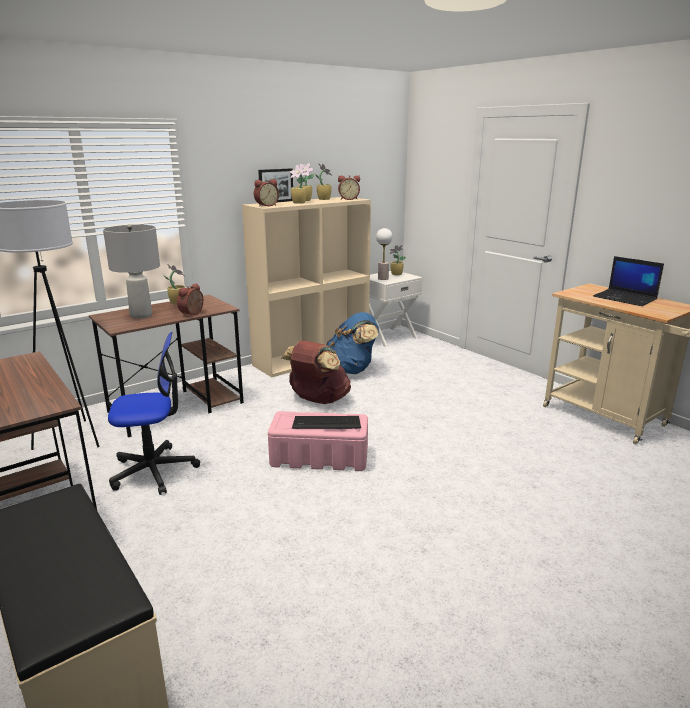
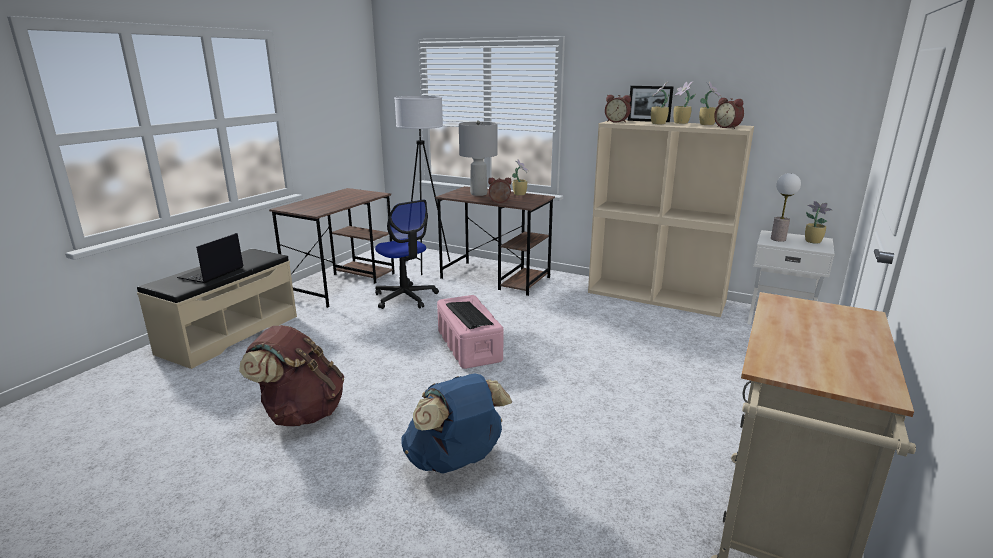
camera: 65 degrees right, 0 degrees up
brown backpack [281,341,351,404] -> brown backpack moved to [239,325,344,426]
blue backpack [326,312,379,374] -> blue backpack moved to [401,373,512,474]
laptop [593,256,664,306] -> laptop moved to [177,233,244,283]

